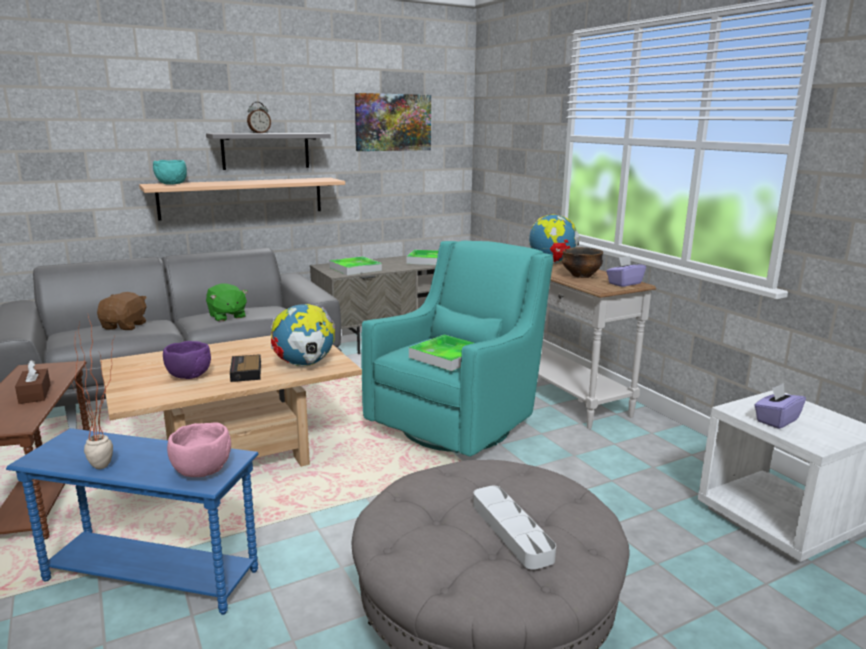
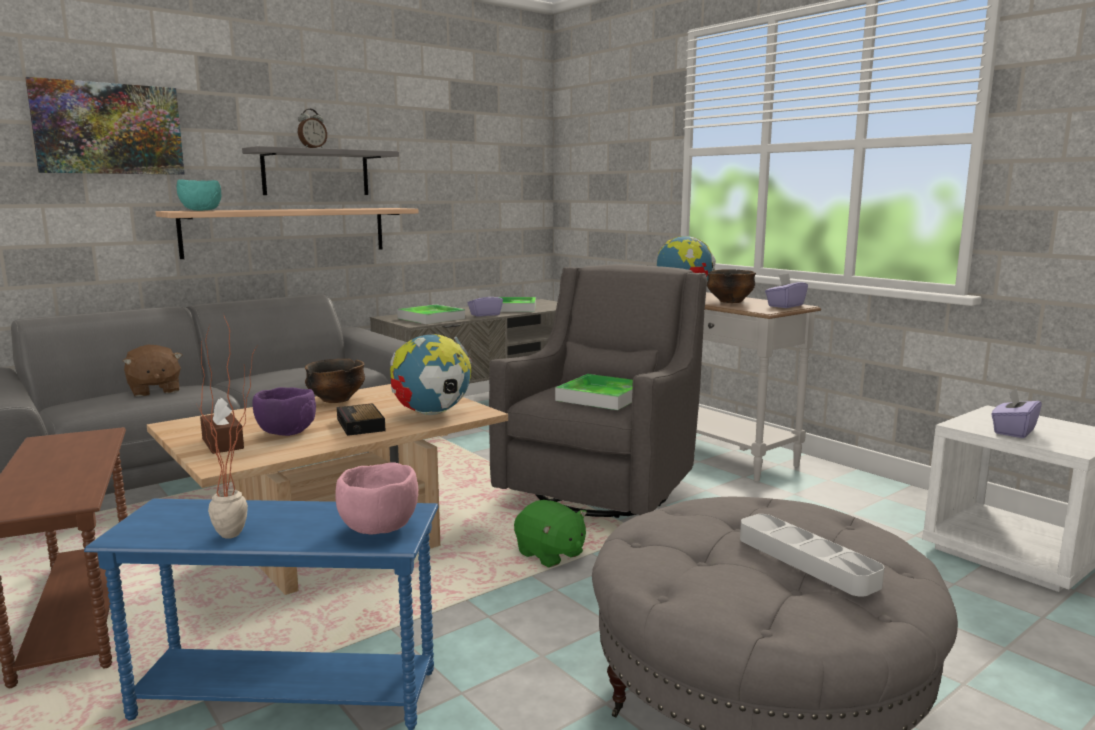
camera: 10 degrees left, 5 degrees down
brown tissue box [15,360,51,404] -> brown tissue box moved to [200,398,244,454]
brown plush toy [97,292,147,330] -> brown plush toy turned 150 degrees clockwise [123,345,182,397]
green plush toy [206,283,248,322] -> green plush toy moved to [514,500,587,568]
picture [355,93,431,151] -> picture moved to [25,77,185,175]
turquoise armchair [361,240,553,456] -> grey armchair [489,264,707,518]
none -> bowl [305,359,365,403]
none -> purple tissue box [467,290,503,317]

